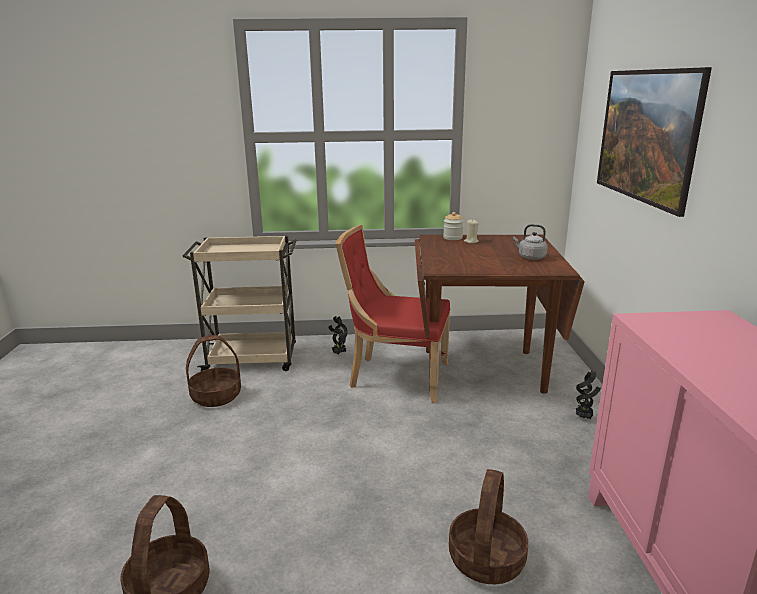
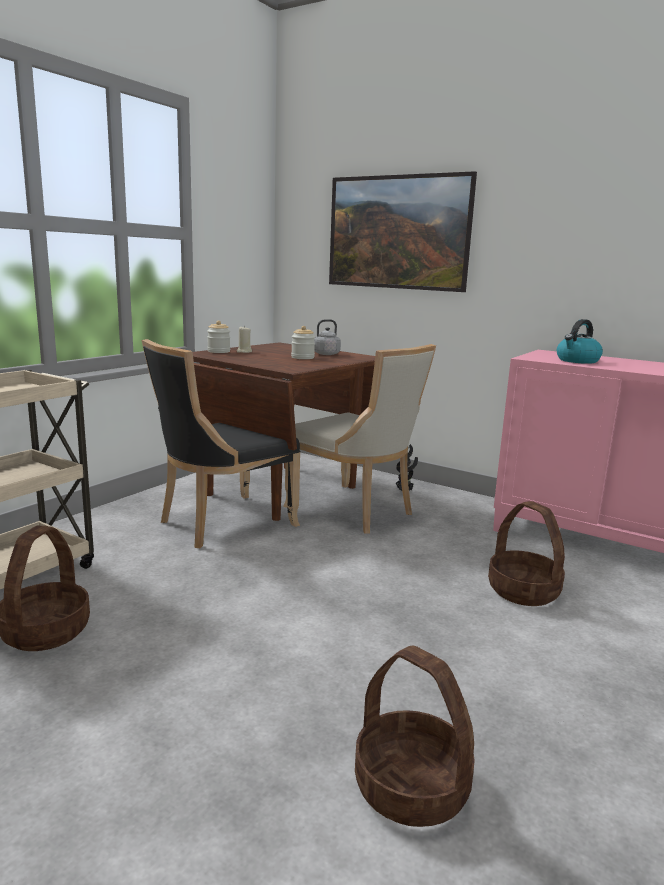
camera: 55 degrees left, 5 degrees down
potted plant [328,316,348,355] -> none
red chair [336,225,450,403] -> black chair [141,339,300,548]
none -> beige chair [283,344,436,534]
none -> jar [291,326,315,359]
none -> kettle [557,319,603,364]

